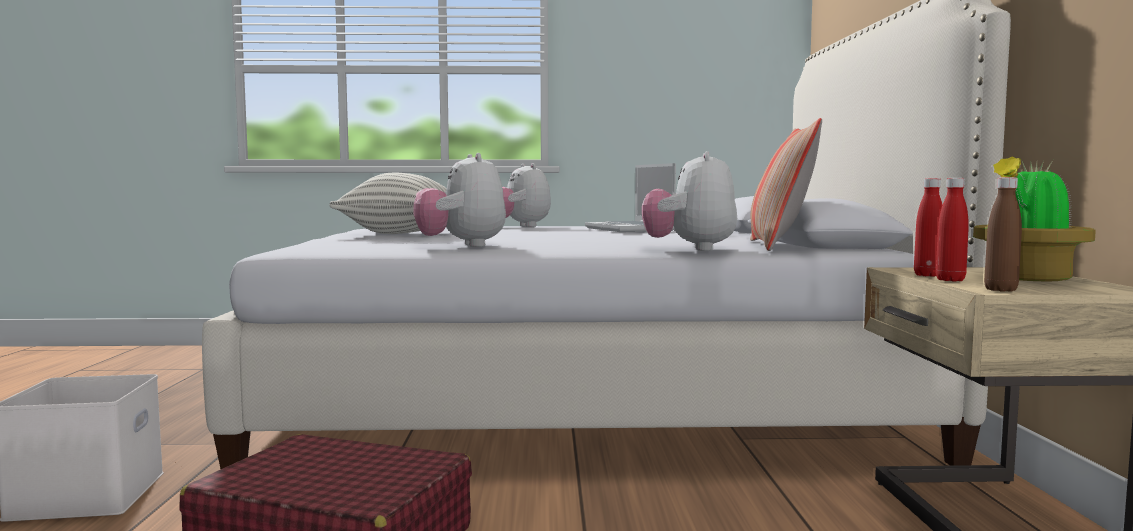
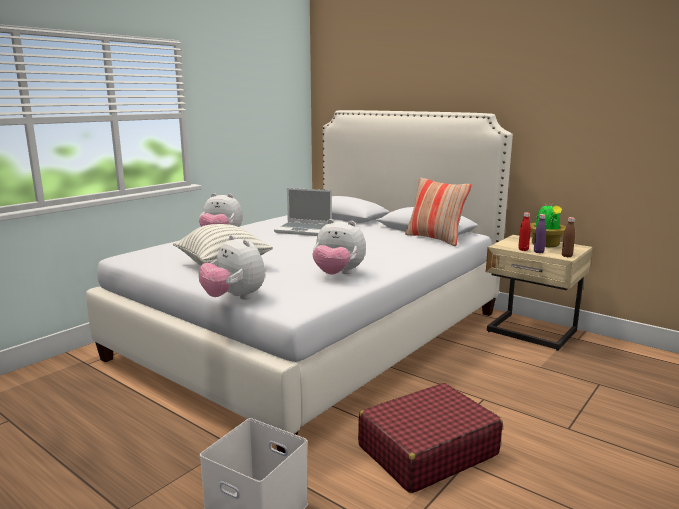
camera: 50 degrees left, 10 degrees up
plush toy [642,151,737,251] -> plush toy moved to [199,235,265,300]
red bottle [936,178,969,281] -> purple bottle [534,214,546,253]

